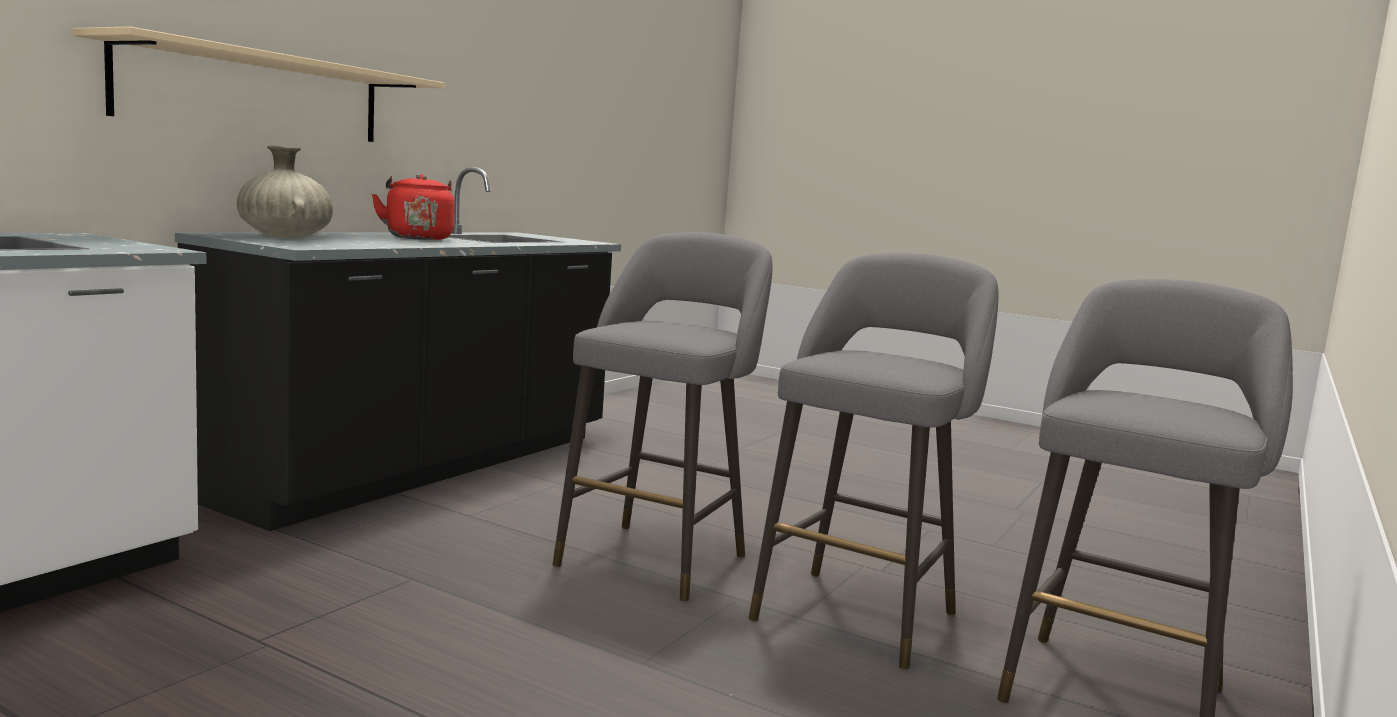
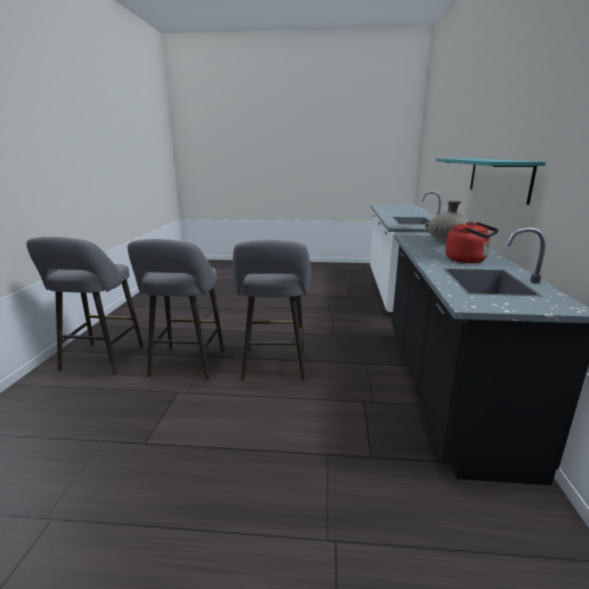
camera: 155 degrees right, 10 degrees up
beige shelf [73,27,445,142] -> turquoise shelf [436,158,546,205]

